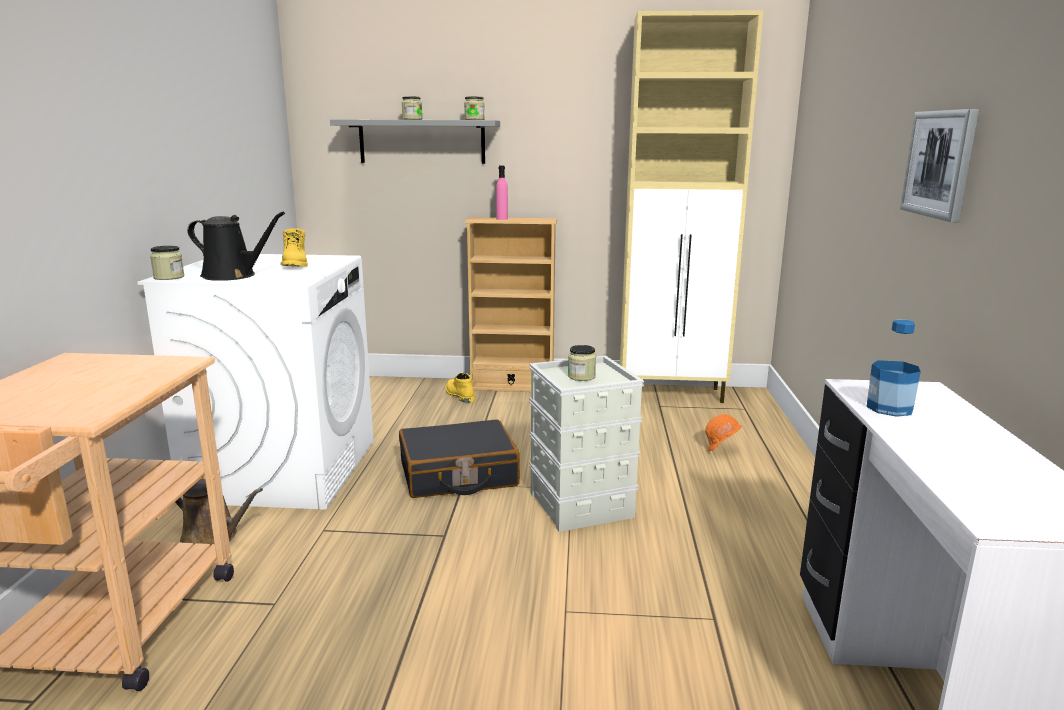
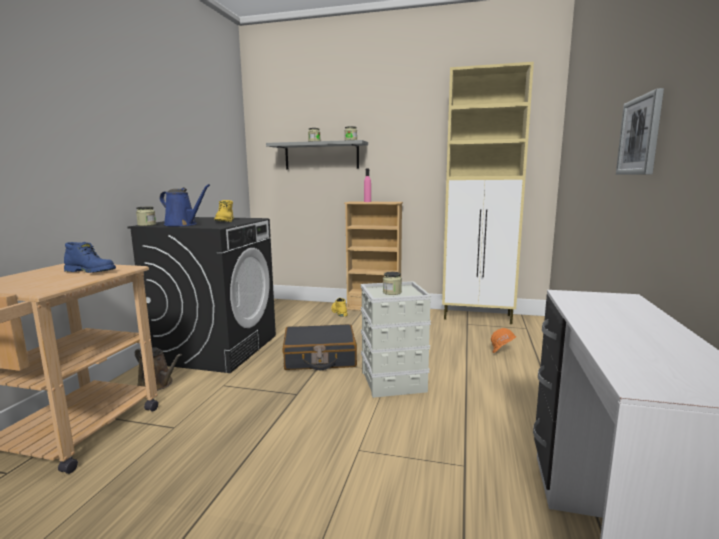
camera: 10 degrees right, 5 degrees down
white washing machine [137,254,374,510] -> black washing machine [127,217,276,373]
black watering can [187,212,285,281] -> blue watering can [160,184,210,226]
bottle [866,319,921,417] -> none
none -> blue boot [64,242,116,273]

